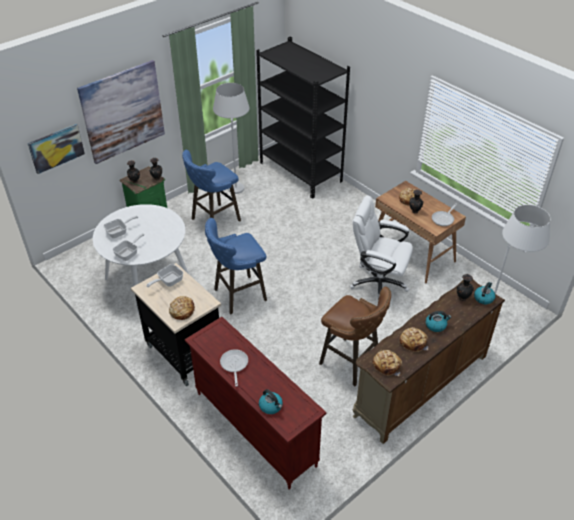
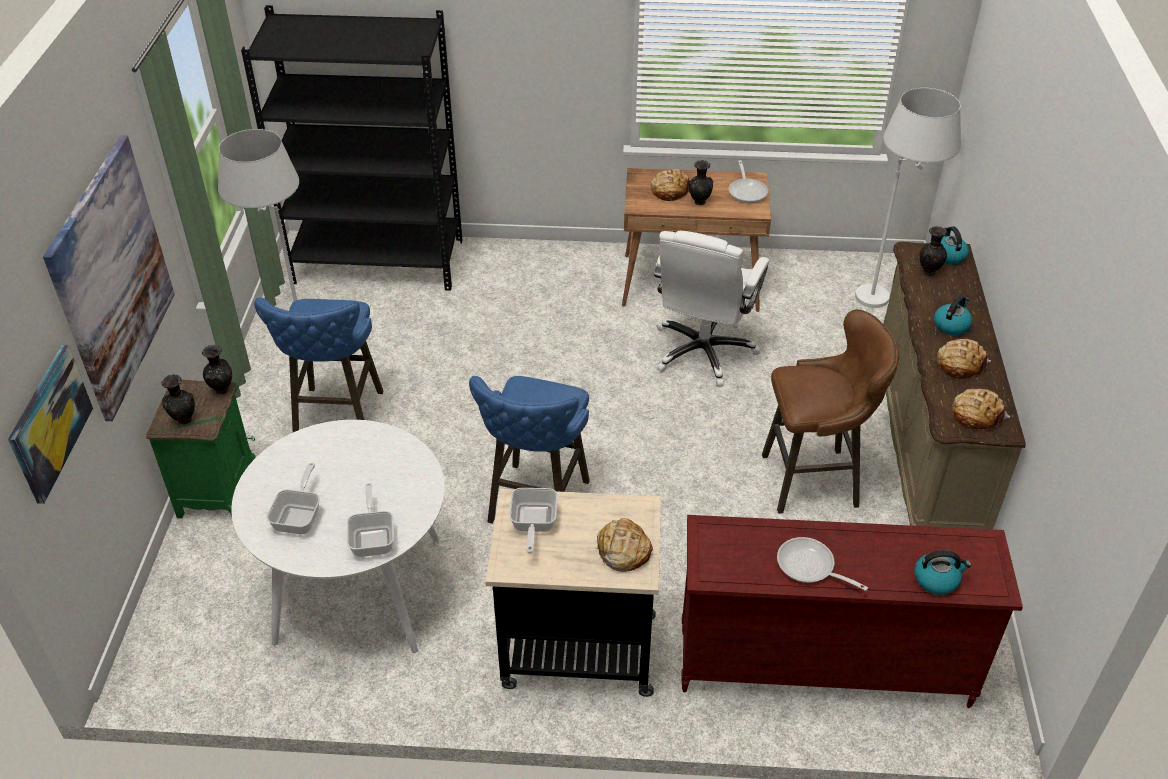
camera: 45 degrees left, 0 degrees up
white office chair [349,196,413,300] -> white office chair turned 45 degrees counterclockwise [654,231,770,387]

